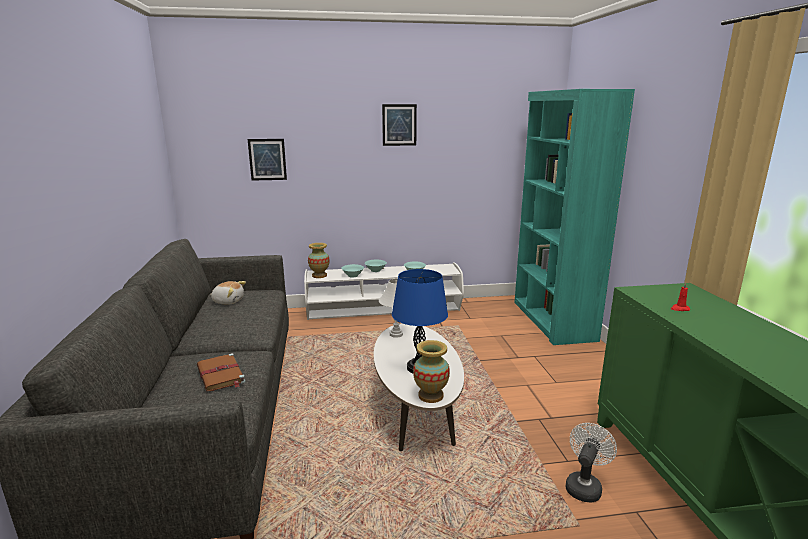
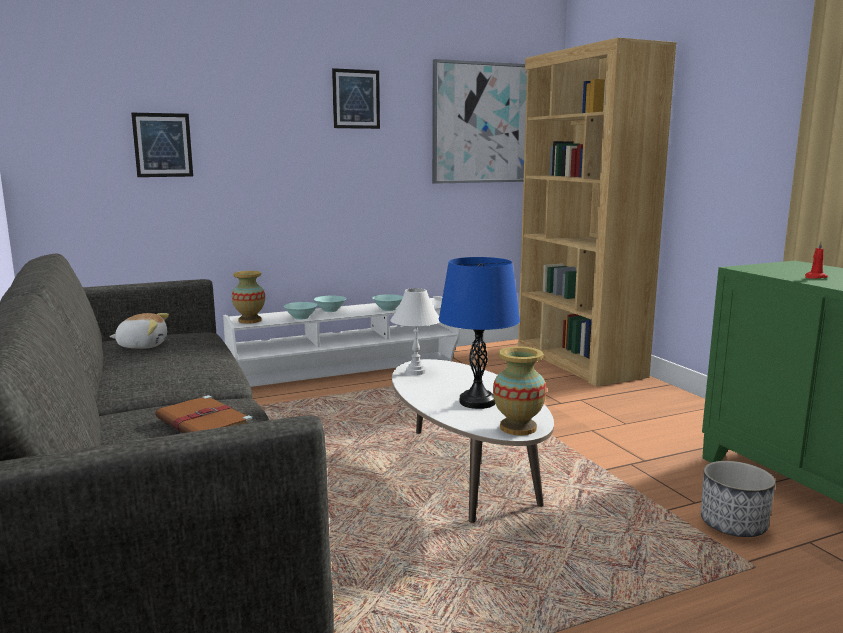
camera: 15 degrees left, 5 degrees down
turquoise bookcase [514,89,635,345] -> brown bookcase [518,38,677,386]
white fan [566,423,617,502] -> planter [701,461,776,537]
none -> picture [432,59,527,184]

